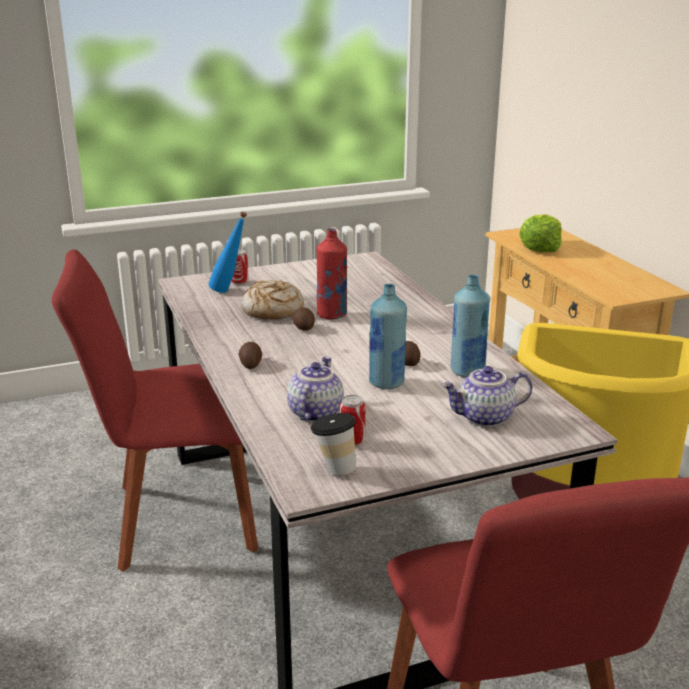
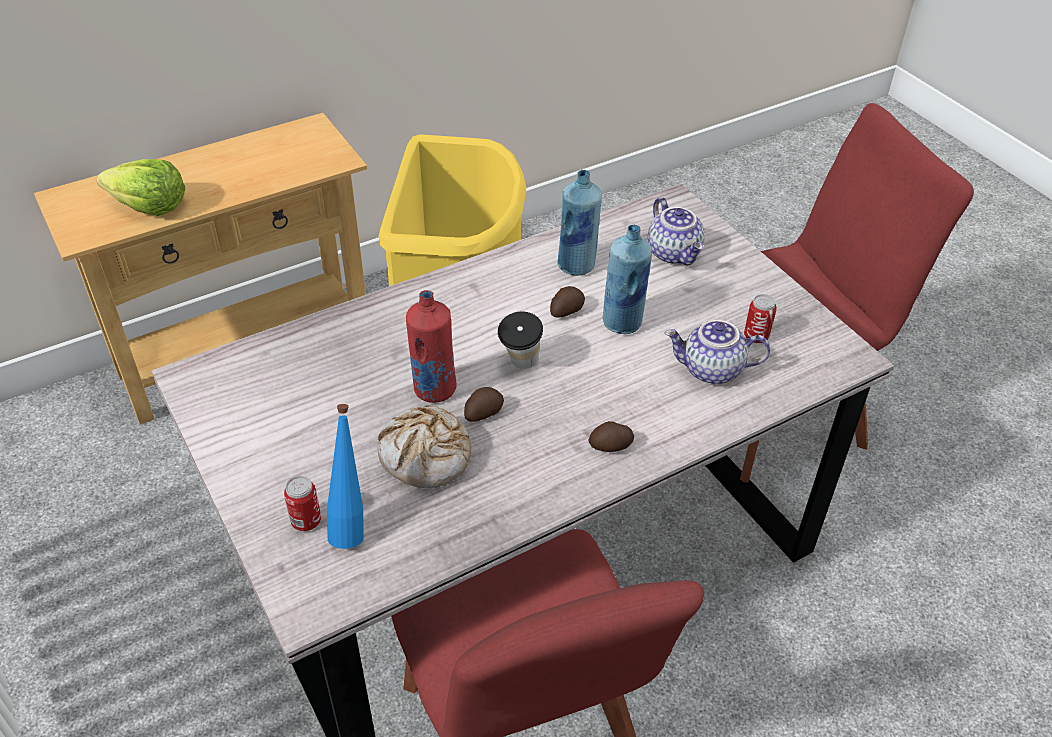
camera: 100 degrees left, 20 degrees up
cup [311,413,356,475] -> cup moved to [498,311,543,369]

